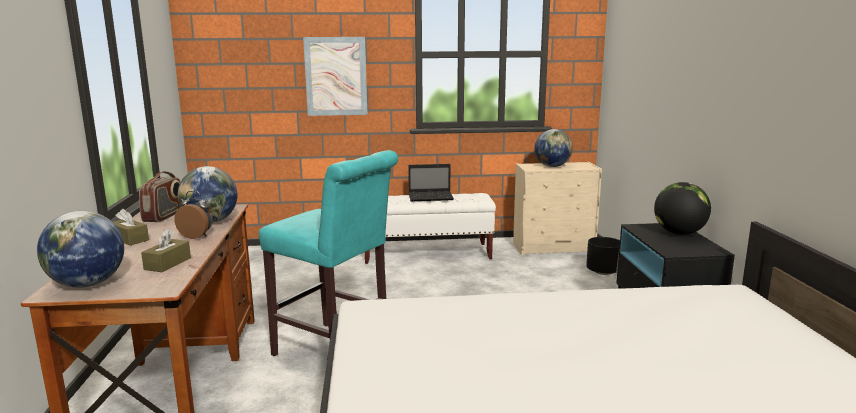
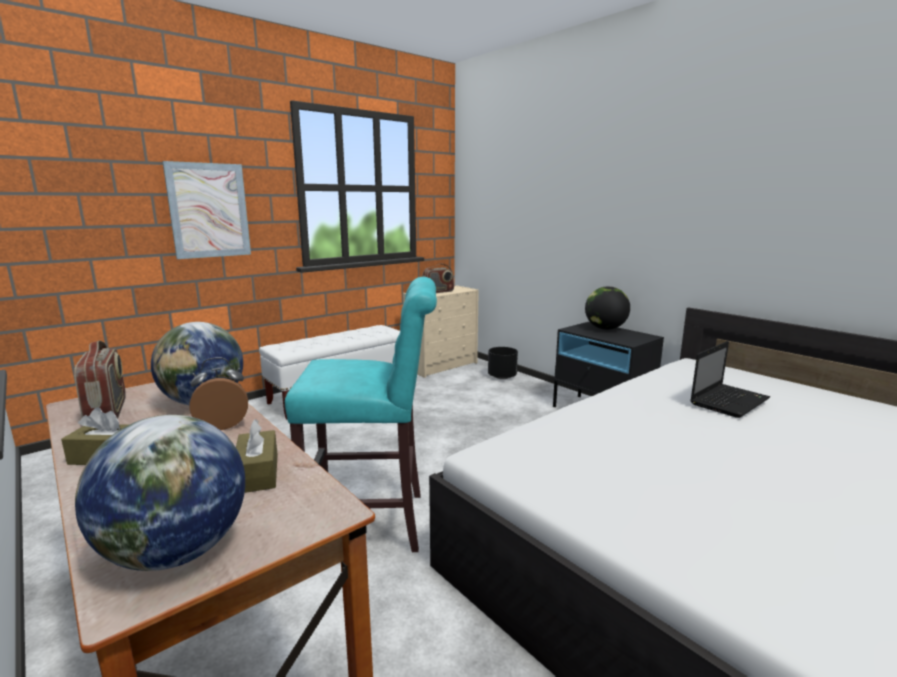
camera: 35 degrees left, 0 degrees up
laptop [408,164,454,201] -> laptop moved to [690,341,770,418]
globe [535,129,573,167] -> radio [422,263,454,293]

